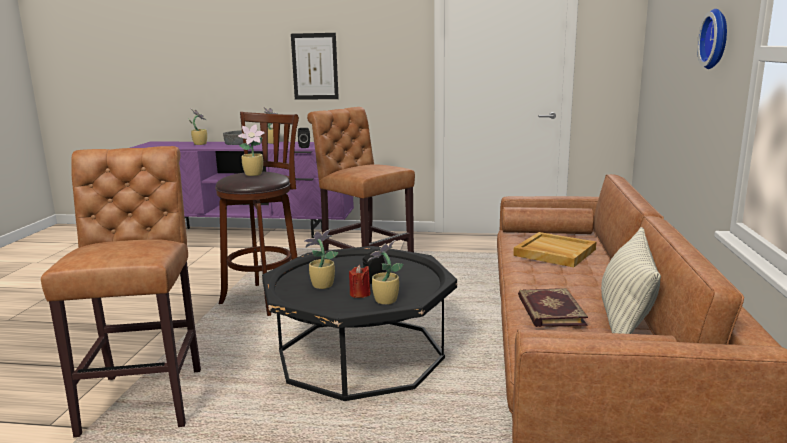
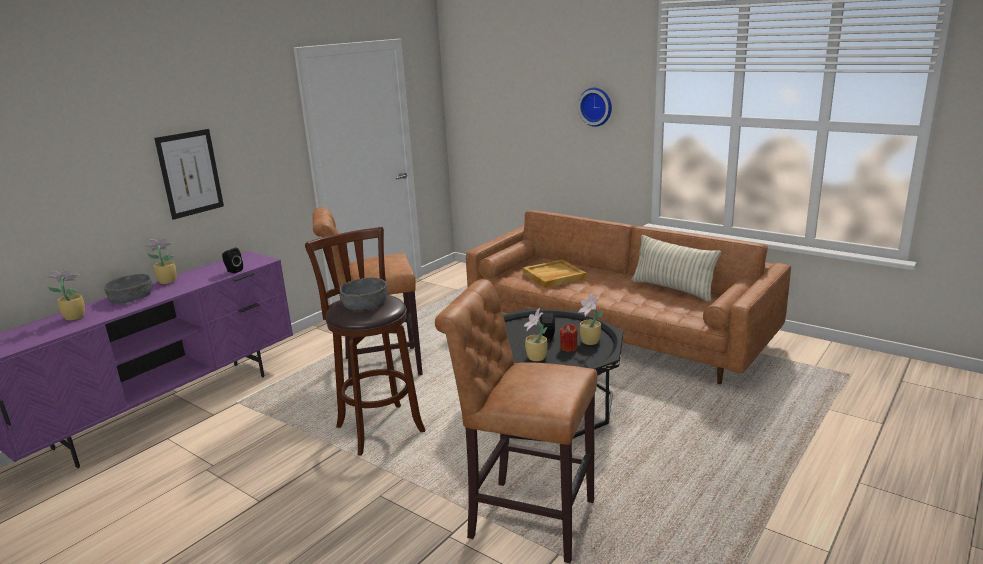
camera: 60 degrees left, 5 degrees up
potted plant [238,124,265,176] -> grey bowl [340,277,387,310]
book [518,288,588,327] -> none

